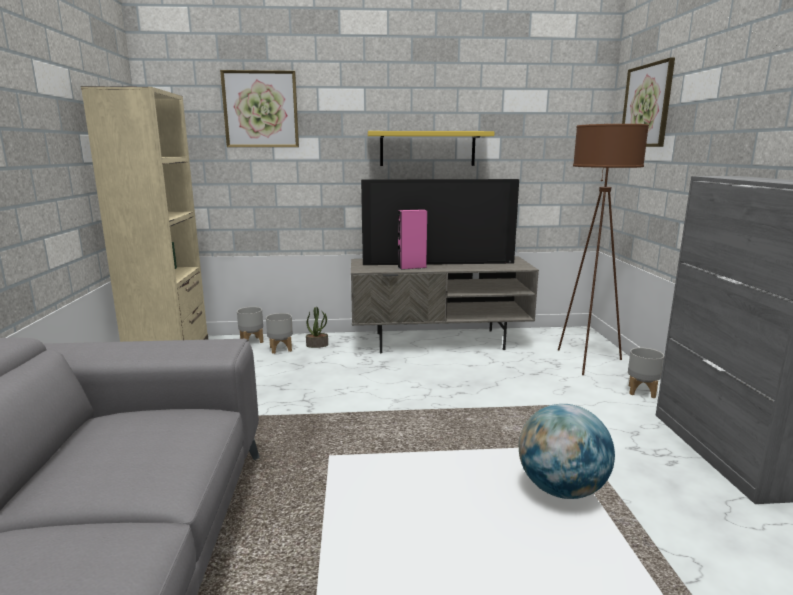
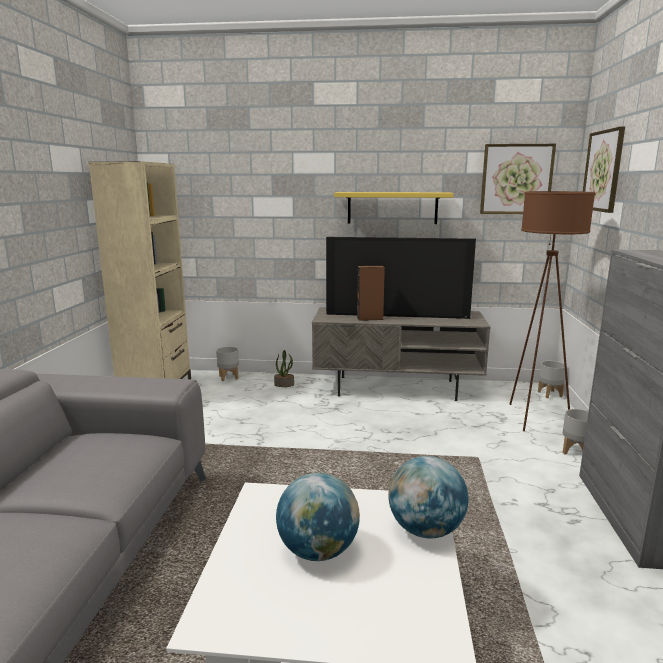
camera: 10 degrees right, 0 degrees up
picture [220,70,299,147] -> picture moved to [480,144,556,214]
grey planter [266,313,293,354] -> grey planter moved to [538,361,565,398]
pink speaker [398,209,427,270] -> brown speaker [357,266,385,321]
none -> globe [276,473,360,561]

